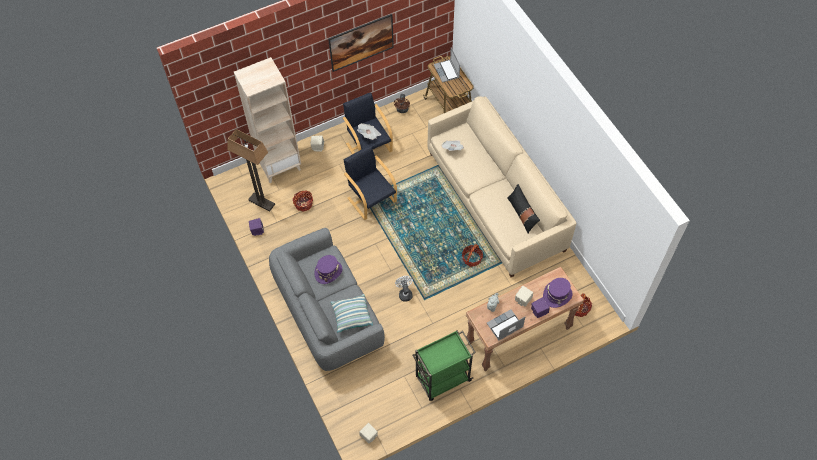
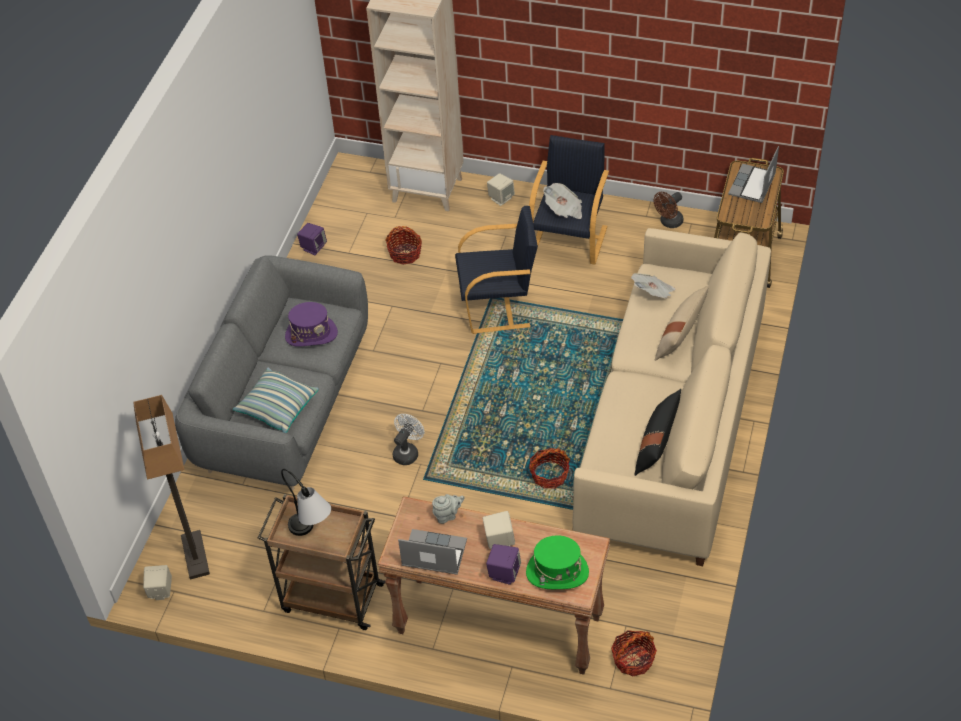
camera: 45 degrees right, 10 degrees down
floor lamp [227,129,275,212] -> floor lamp moved to [133,395,210,580]
picture [328,14,394,72] -> none
black armchair [343,145,397,220] -> black armchair turned 75 degrees clockwise [455,206,538,334]
green cart [412,330,476,401] -> brown cart [258,494,386,630]
purple hat [543,278,573,308] -> green hat [526,535,589,589]
none -> table lamp [281,469,331,536]
none -> beige pillow [654,285,709,361]

